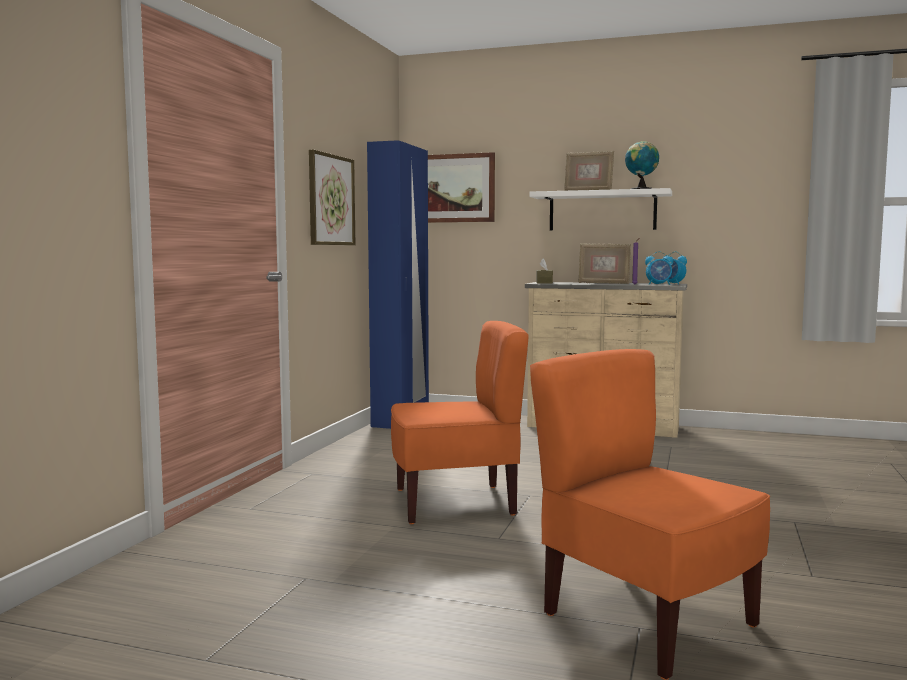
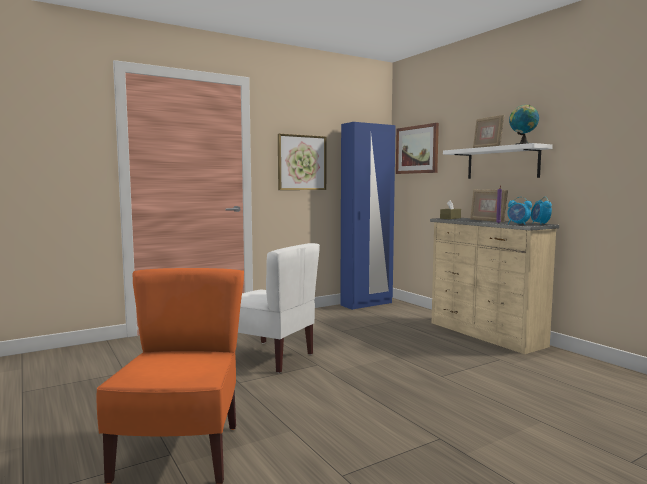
camera: 40 degrees right, 0 degrees up
orange chair [391,321,529,524] -> white chair [238,243,320,373]

